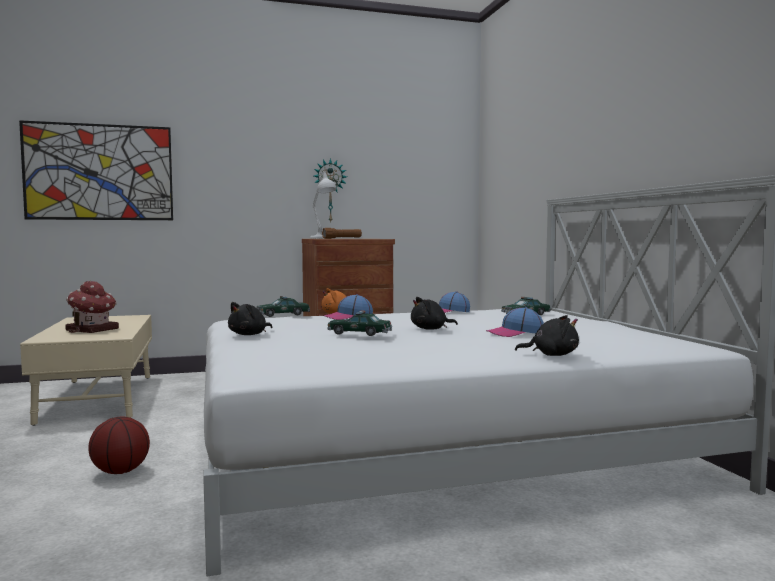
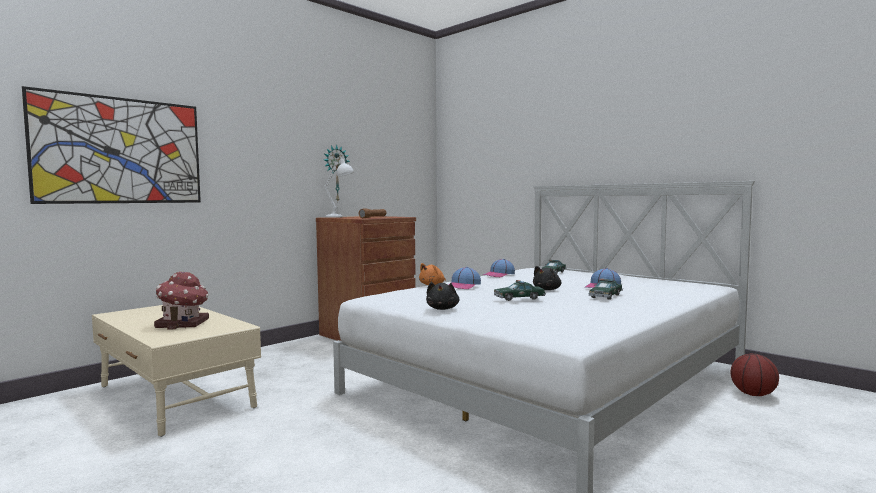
camera: 30 degrees left, 0 degrees up
basketball [88,417,150,474] -> basketball moved to [731,354,779,396]
toy car [257,296,310,317] -> toy car moved to [588,278,623,300]
black plush toy [515,315,579,356] -> none

